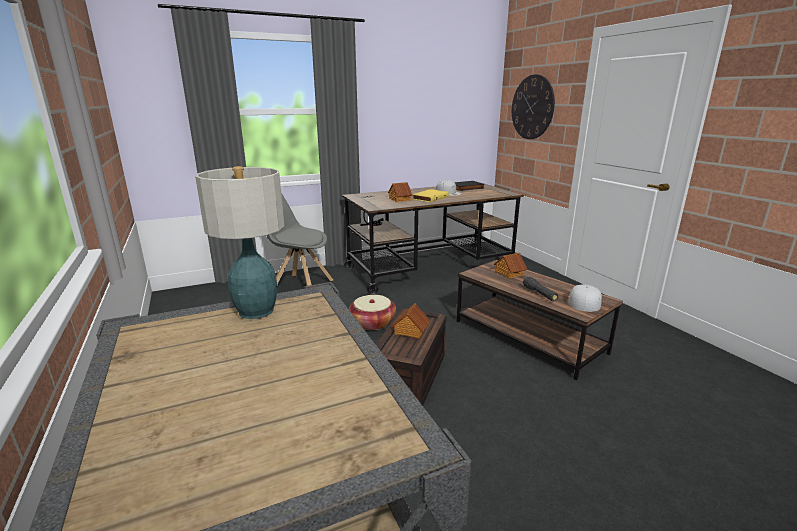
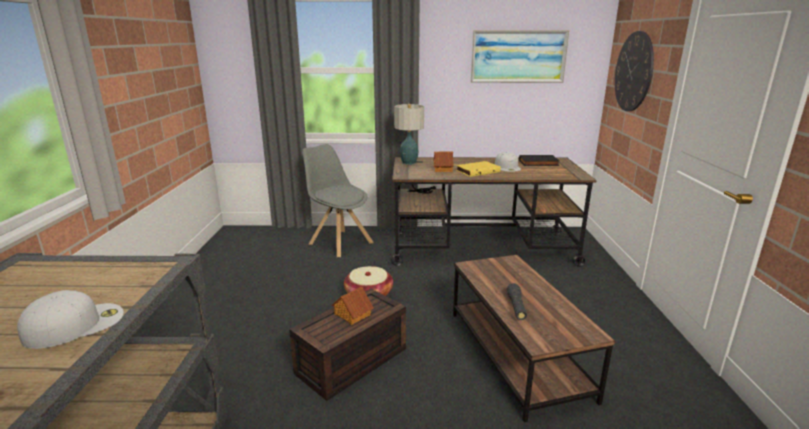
camera: 25 degrees right, 0 degrees up
table lamp [195,166,284,319] -> table lamp moved to [394,104,424,165]
toy house [494,253,527,278] -> none
white cap [568,284,602,312] -> white cap moved to [17,290,124,349]
none -> picture [471,30,569,83]

